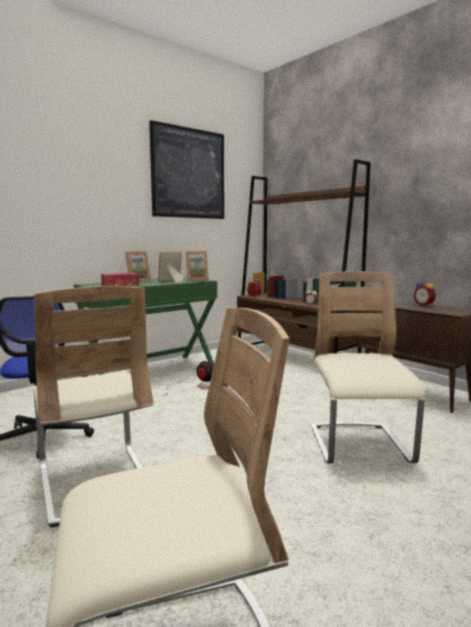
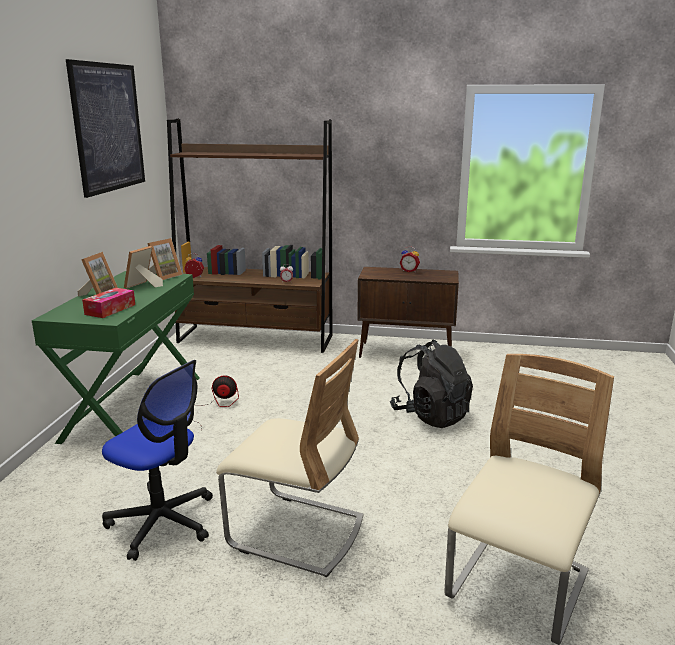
camera: 40 degrees left, 10 degrees up
beige chair [311,271,425,464] -> black backpack [390,340,473,428]

